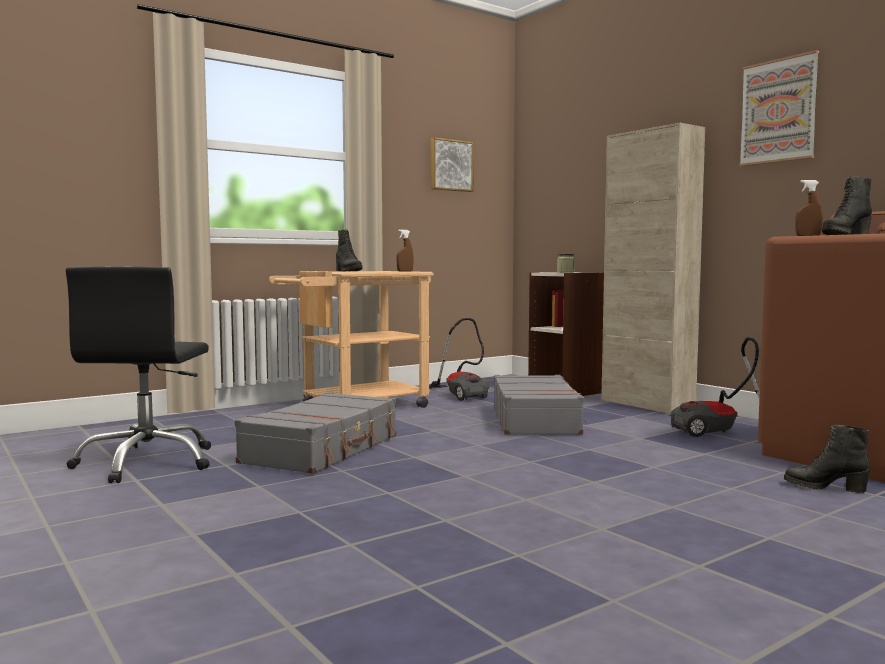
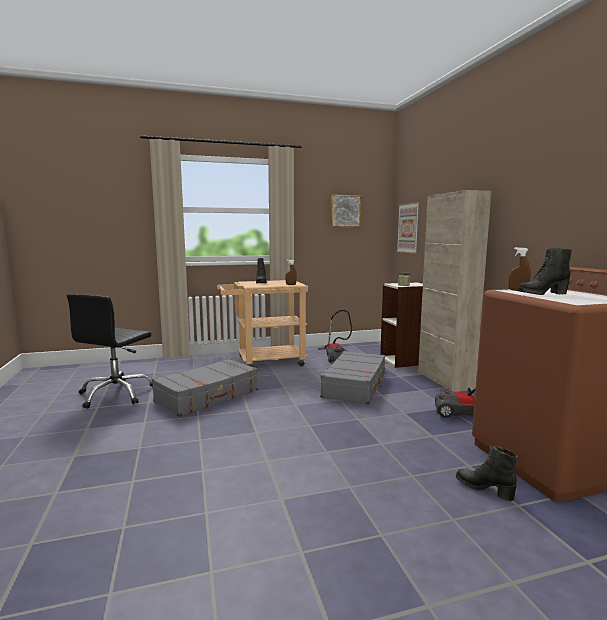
camera: 20 degrees right, 5 degrees up
picture [739,50,819,166] -> picture moved to [396,202,420,254]

